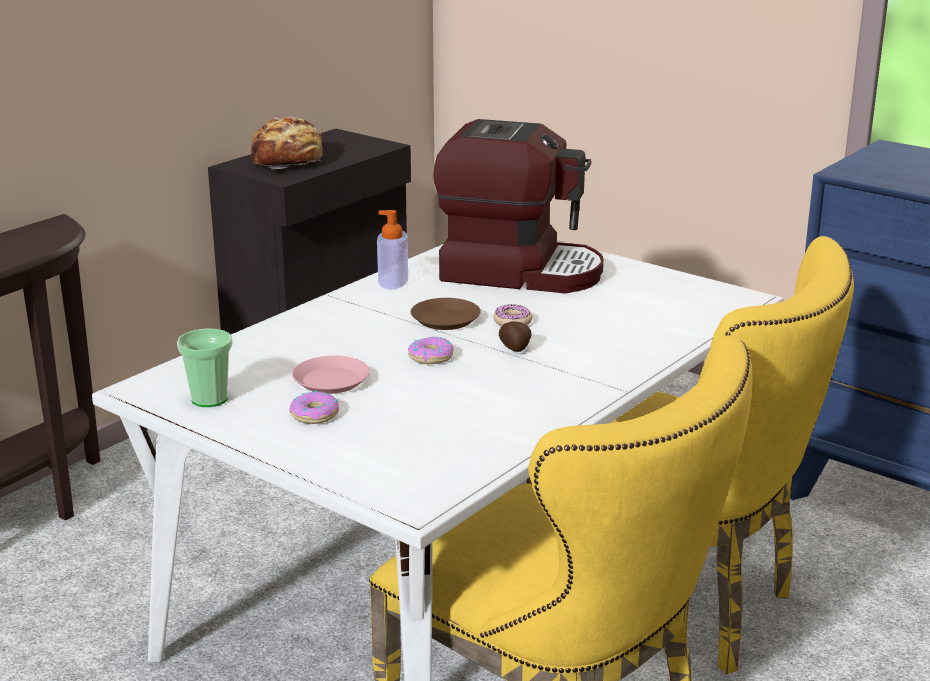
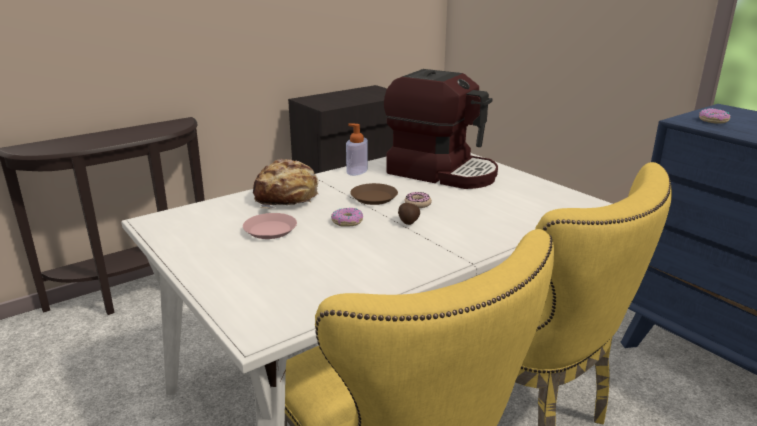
camera: 15 degrees right, 0 degrees up
cup [177,329,233,407] -> none
bread [251,117,324,169] -> bread moved to [253,159,319,208]
donut [289,391,339,424] -> donut moved to [699,108,730,124]

